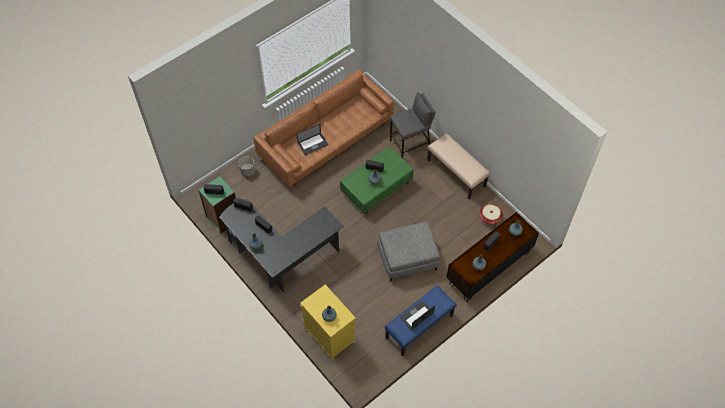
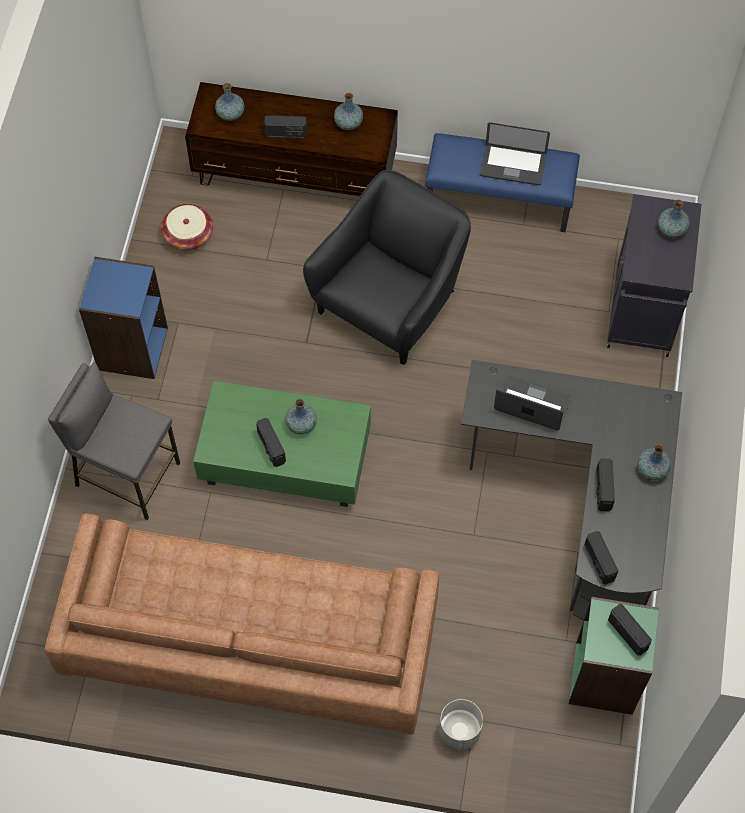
camera: 130 degrees left, 5 degrees up
laptop [297,124,328,155] -> laptop moved to [494,375,571,431]
yellow cabinet [300,285,356,361] -> black cabinet [607,194,702,357]
grey ottoman [377,222,440,282] -> black armchair [303,170,471,365]
beige bench [427,133,490,199] -> blue bookcase [79,257,168,379]

